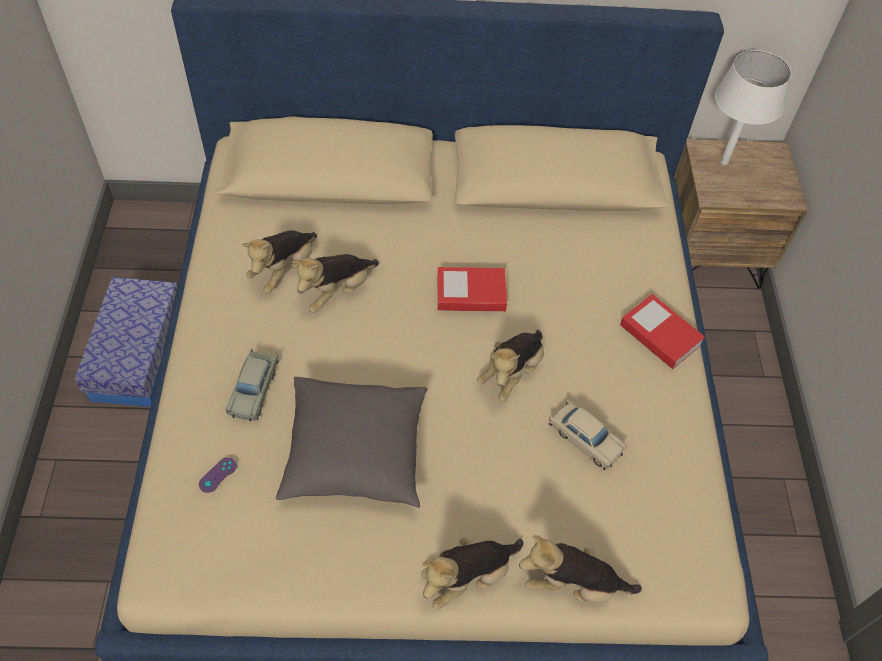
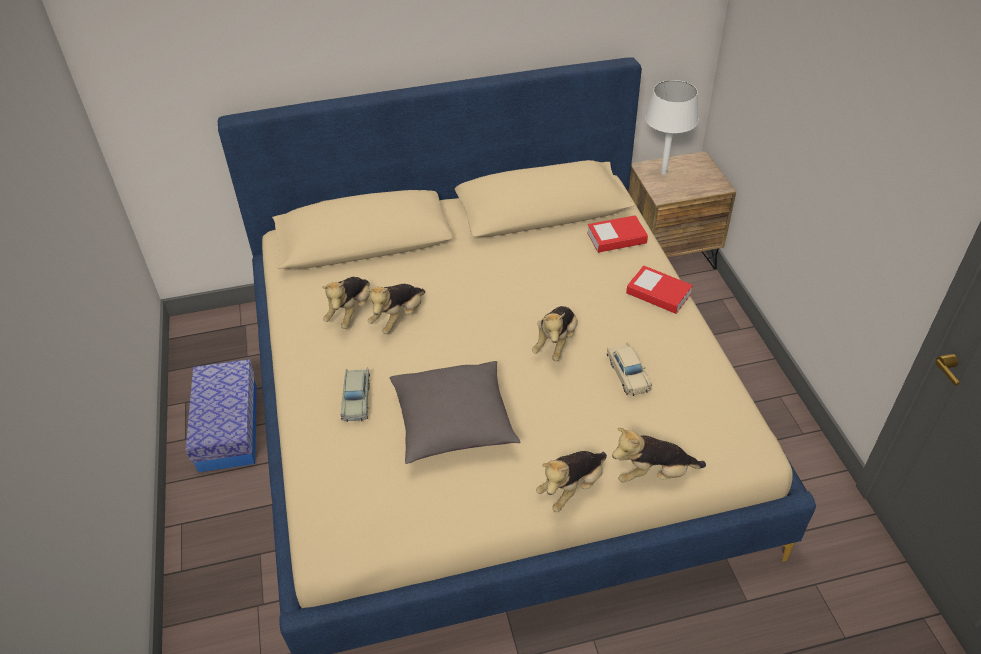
camera: 10 degrees left, 10 degrees down
purple game controller [199,457,237,493] -> none
book [437,267,507,312] -> book moved to [587,215,648,253]
beige toy car [549,400,627,470] -> beige toy car turned 45 degrees clockwise [607,342,652,396]

